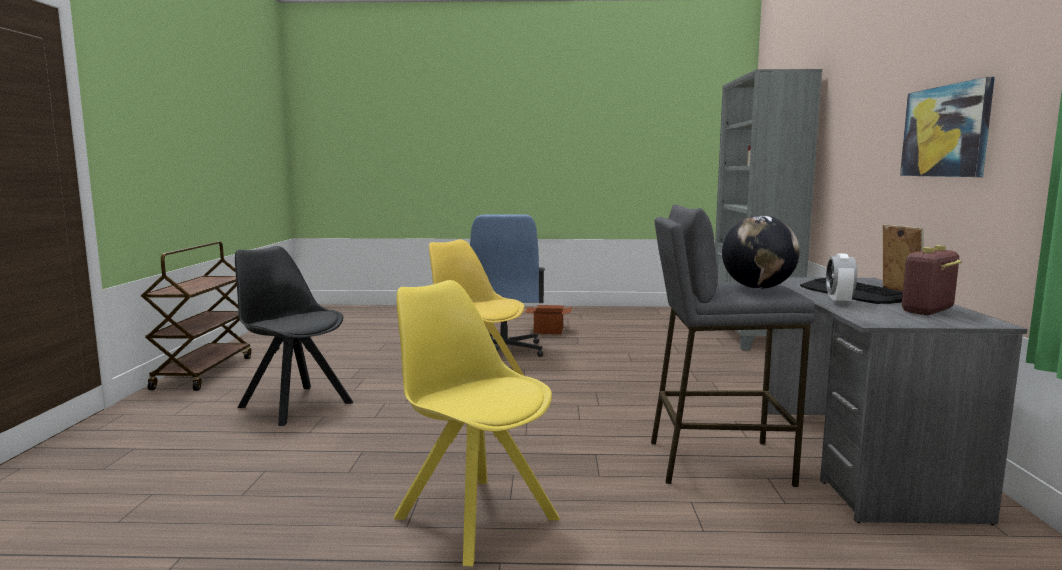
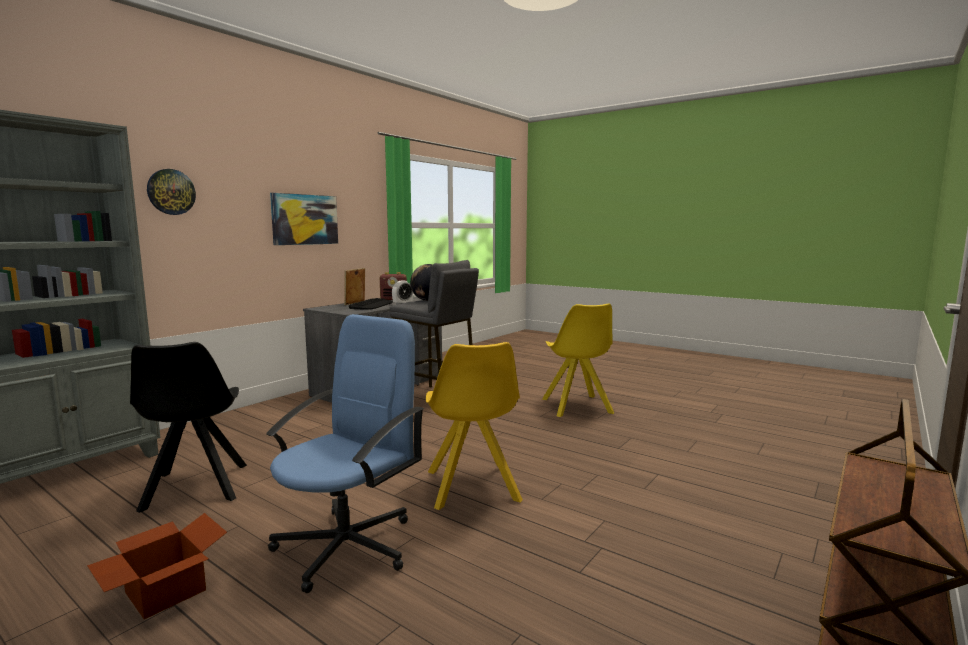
camera: 145 degrees left, 0 degrees up
black chair [235,246,353,426] -> black chair moved to [130,342,247,513]
none -> wall clock [147,169,196,215]

